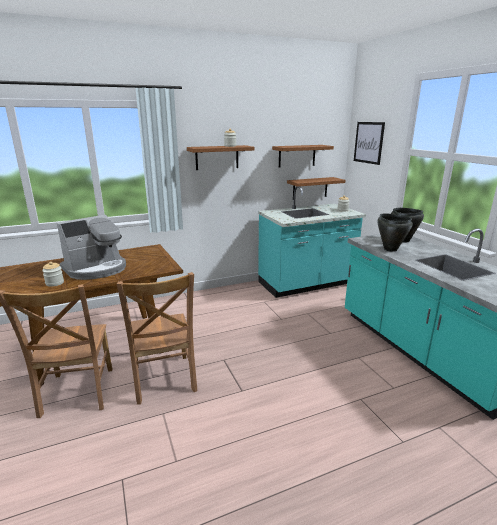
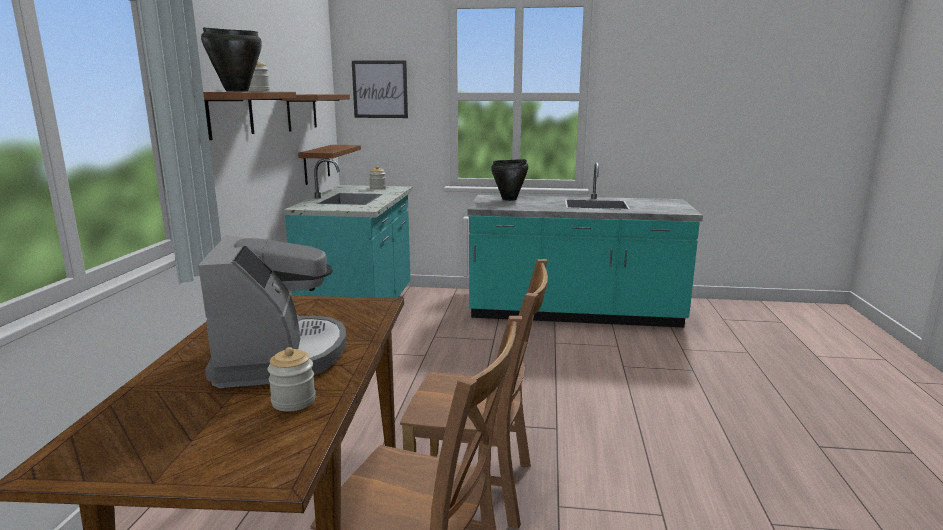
camera: 60 degrees left, 5 degrees down
black cooking pot [377,213,413,252] -> black cooking pot moved to [201,27,262,92]

